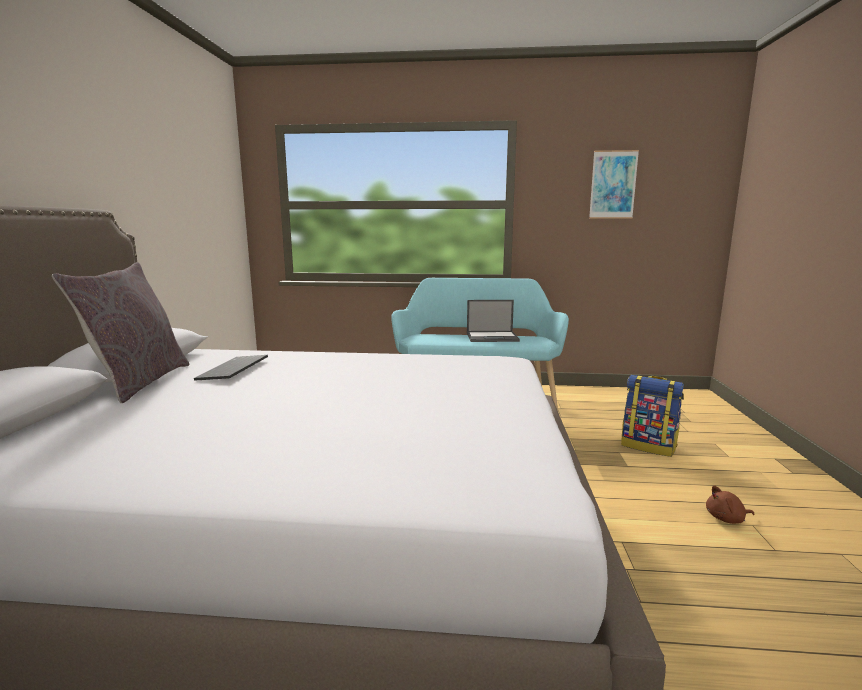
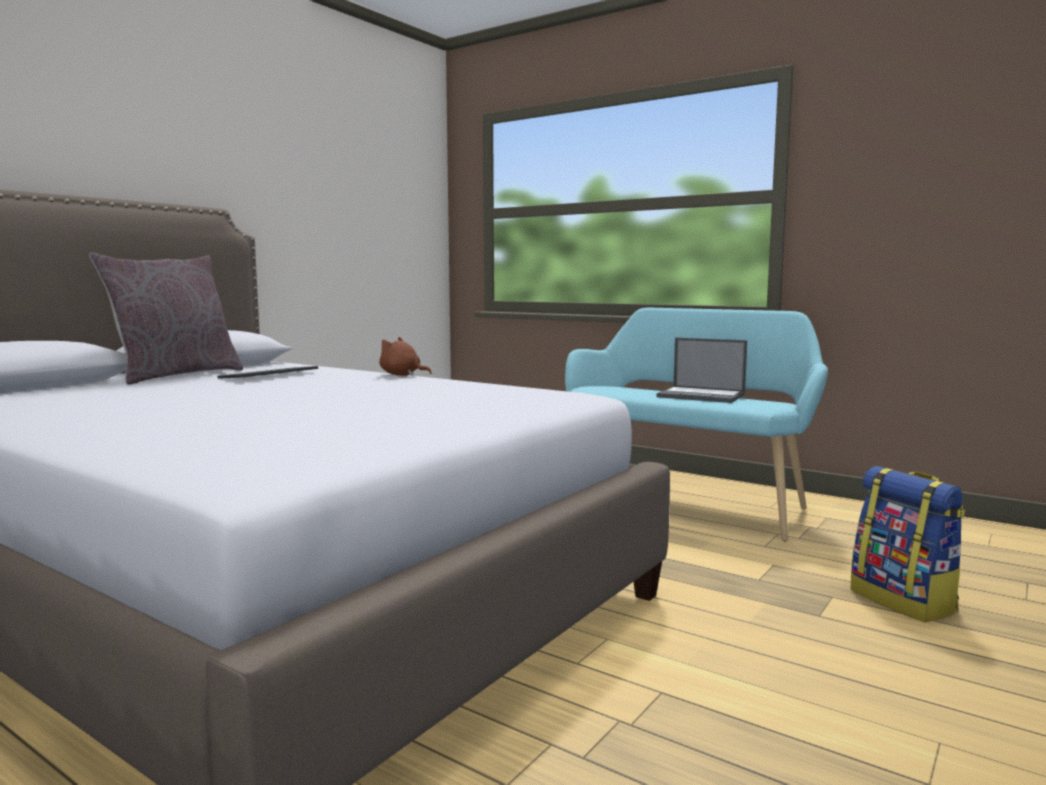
camera: 30 degrees right, 5 degrees down
picture [589,150,639,219] -> none
brown plush toy [706,485,755,524] -> brown plush toy moved to [379,337,432,376]

